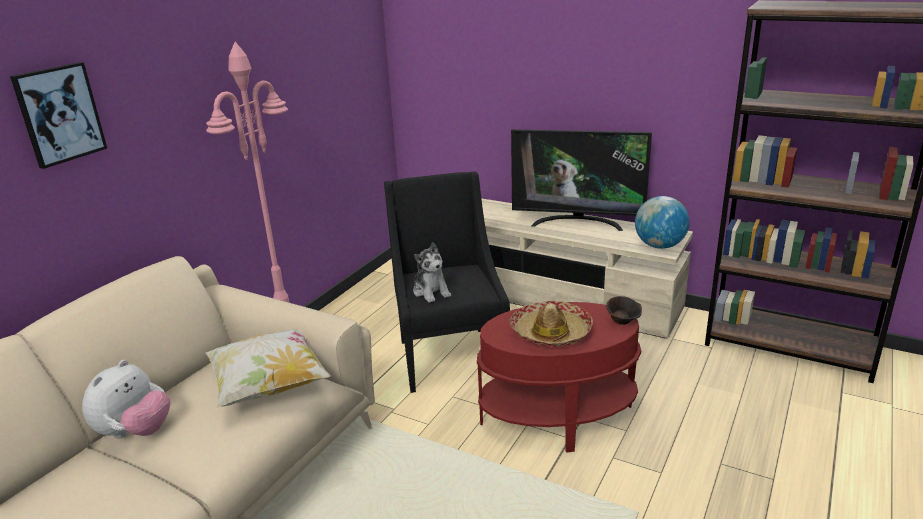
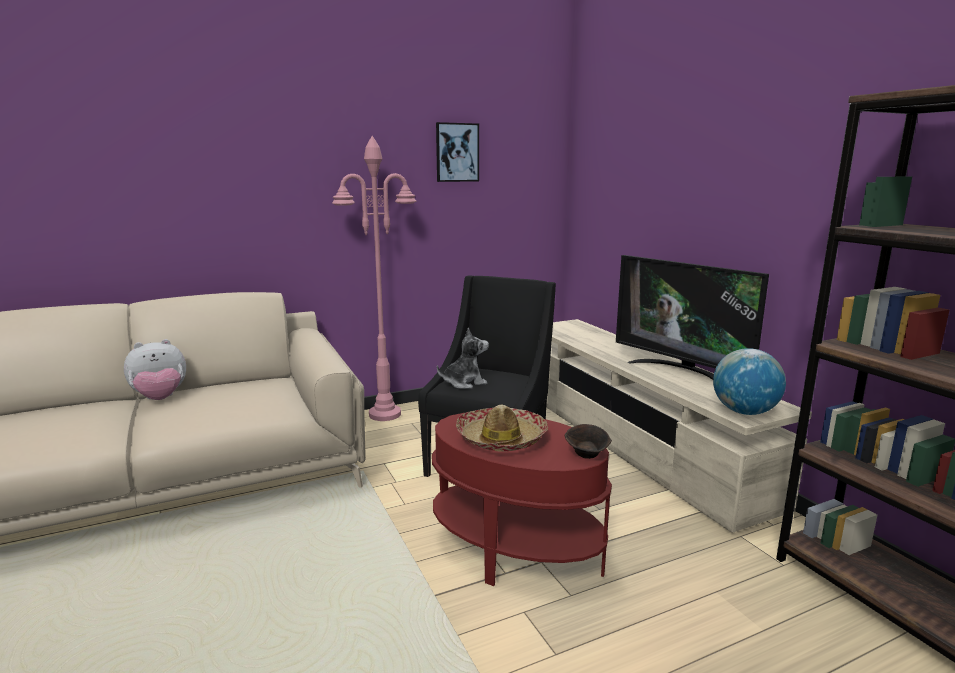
camera: 35 degrees right, 10 degrees down
picture [10,62,107,169] -> picture moved to [436,122,479,182]
pillow [206,329,331,408] -> none
plush toy [413,242,451,303] -> plush toy turned 120 degrees counterclockwise [437,328,489,389]

